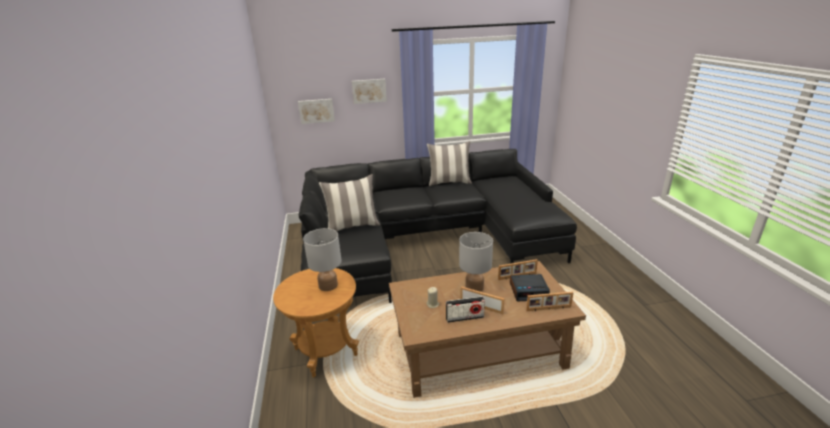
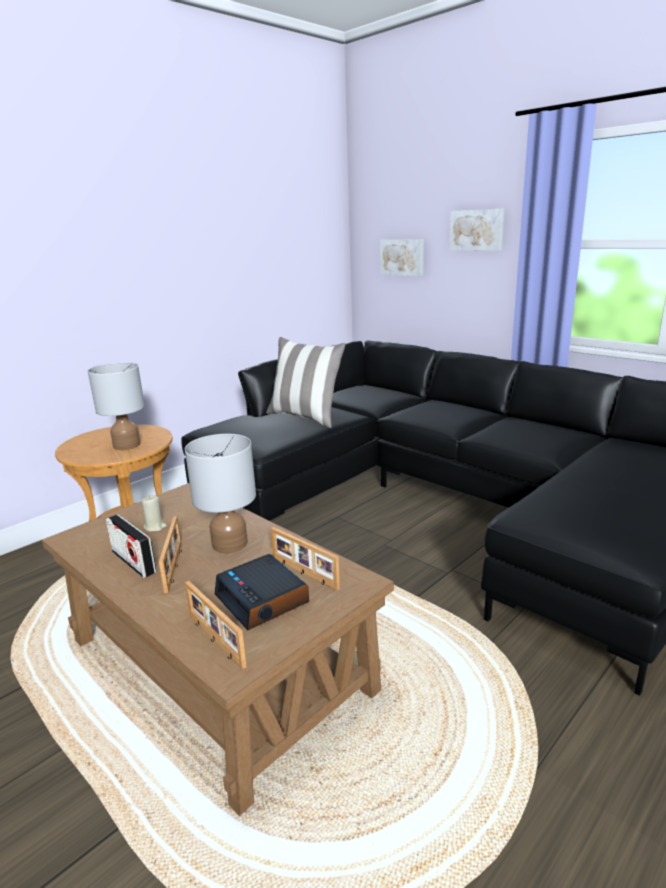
camera: 55 degrees right, 5 degrees down
pillow [427,141,472,186] -> none

